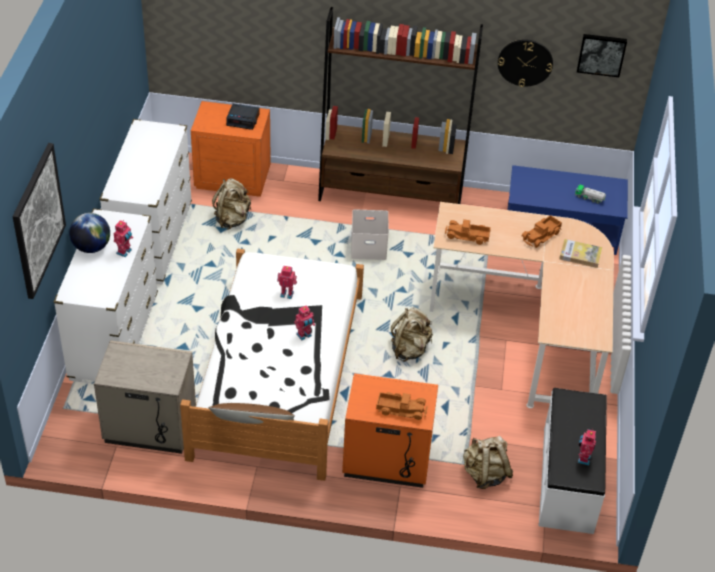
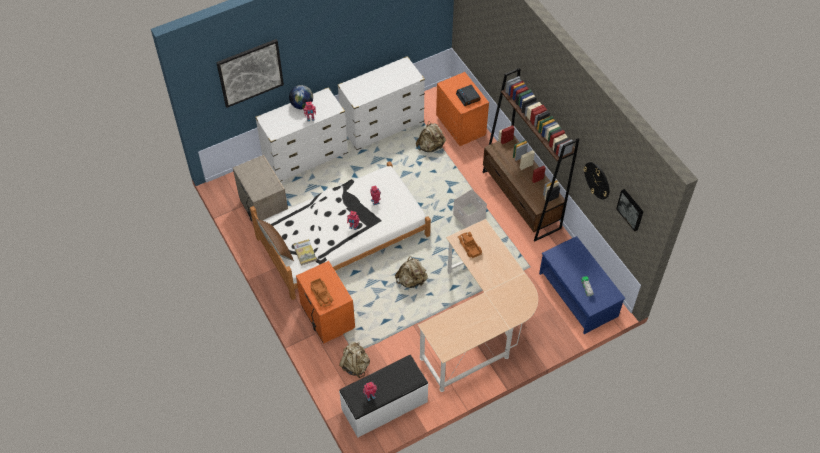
camera: 55 degrees right, 10 degrees up
toy truck [522,215,562,248] -> none
book [559,239,602,268] -> book moved to [293,239,317,266]

